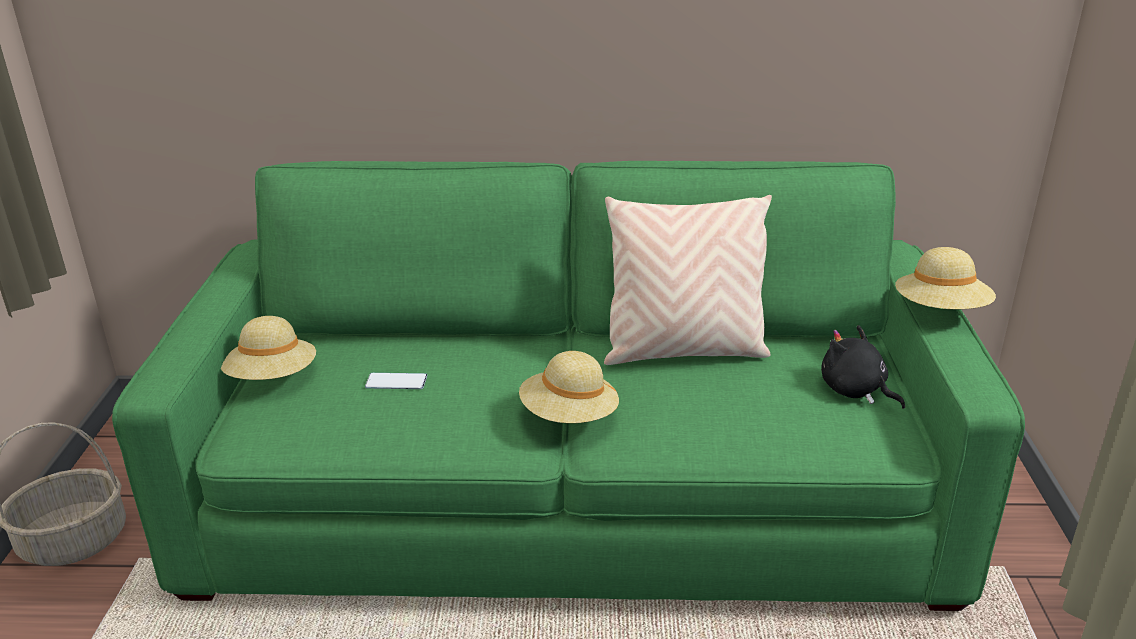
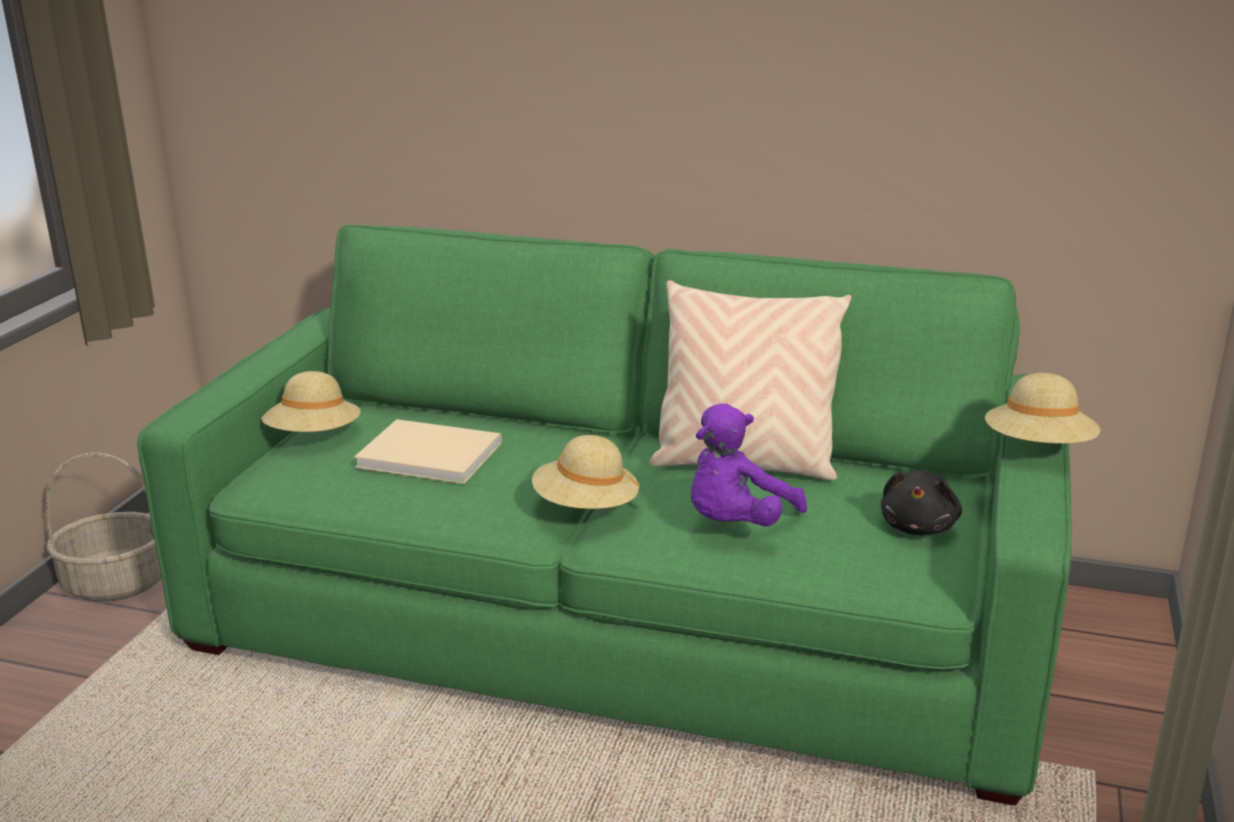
camera: 15 degrees right, 5 degrees down
phone [365,373,427,389] -> beige book [354,419,502,484]
black plush toy [821,325,905,409] -> black plush toy turned 135 degrees counterclockwise [881,470,962,535]
none -> purple plush toy [691,403,807,526]

